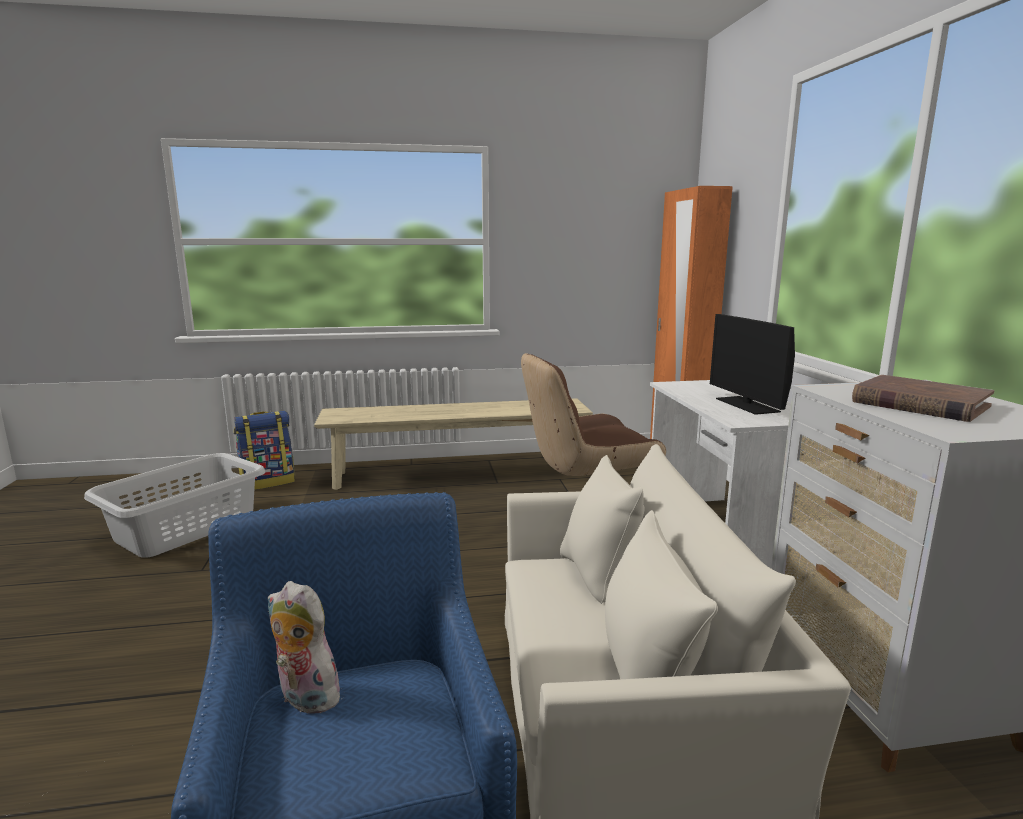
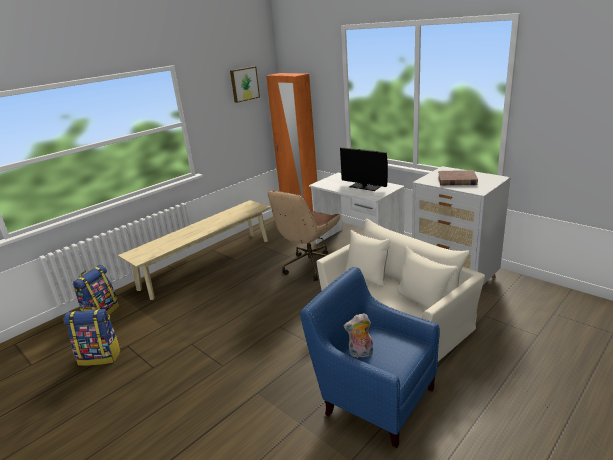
camera: 35 degrees left, 10 degrees up
grey laundry basket [84,453,265,558] -> backpack [63,307,121,366]
none -> picture [230,66,260,103]

